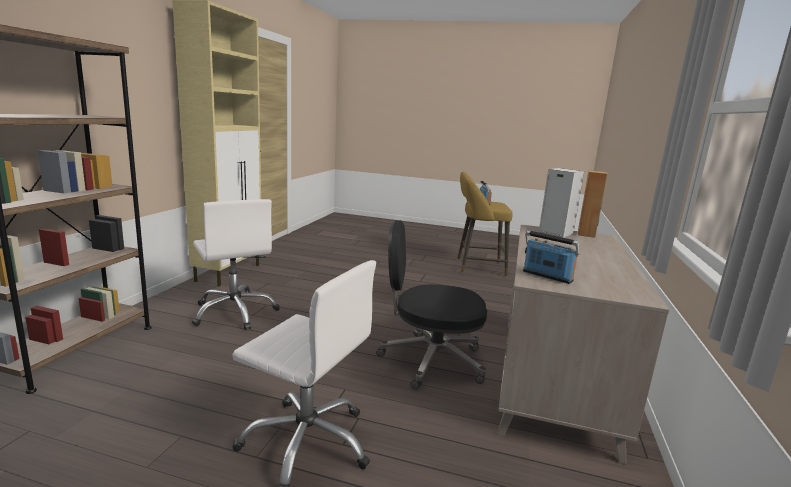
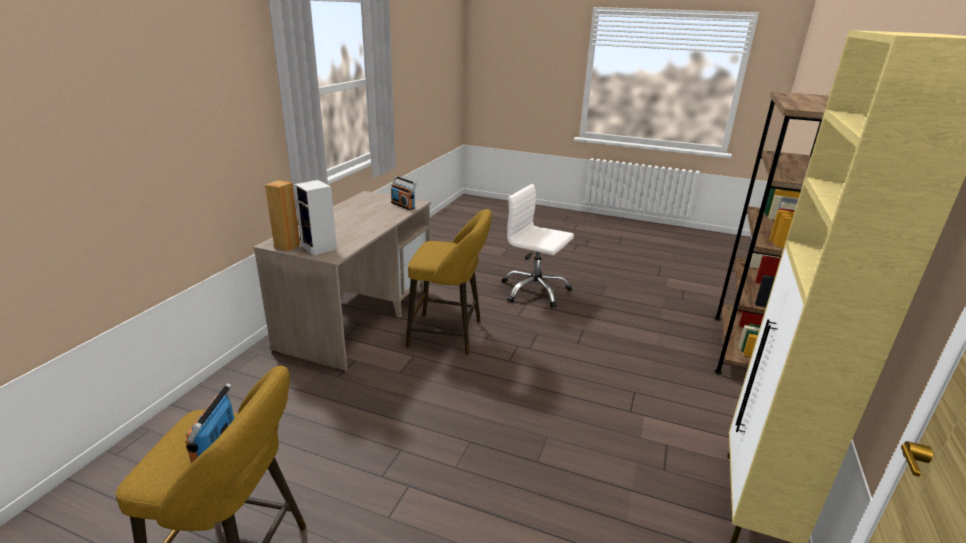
camera: 175 degrees left, 10 degrees up
white office chair [192,199,280,330] -> none
black office chair [376,220,487,390] -> yellow stool [406,209,492,356]

